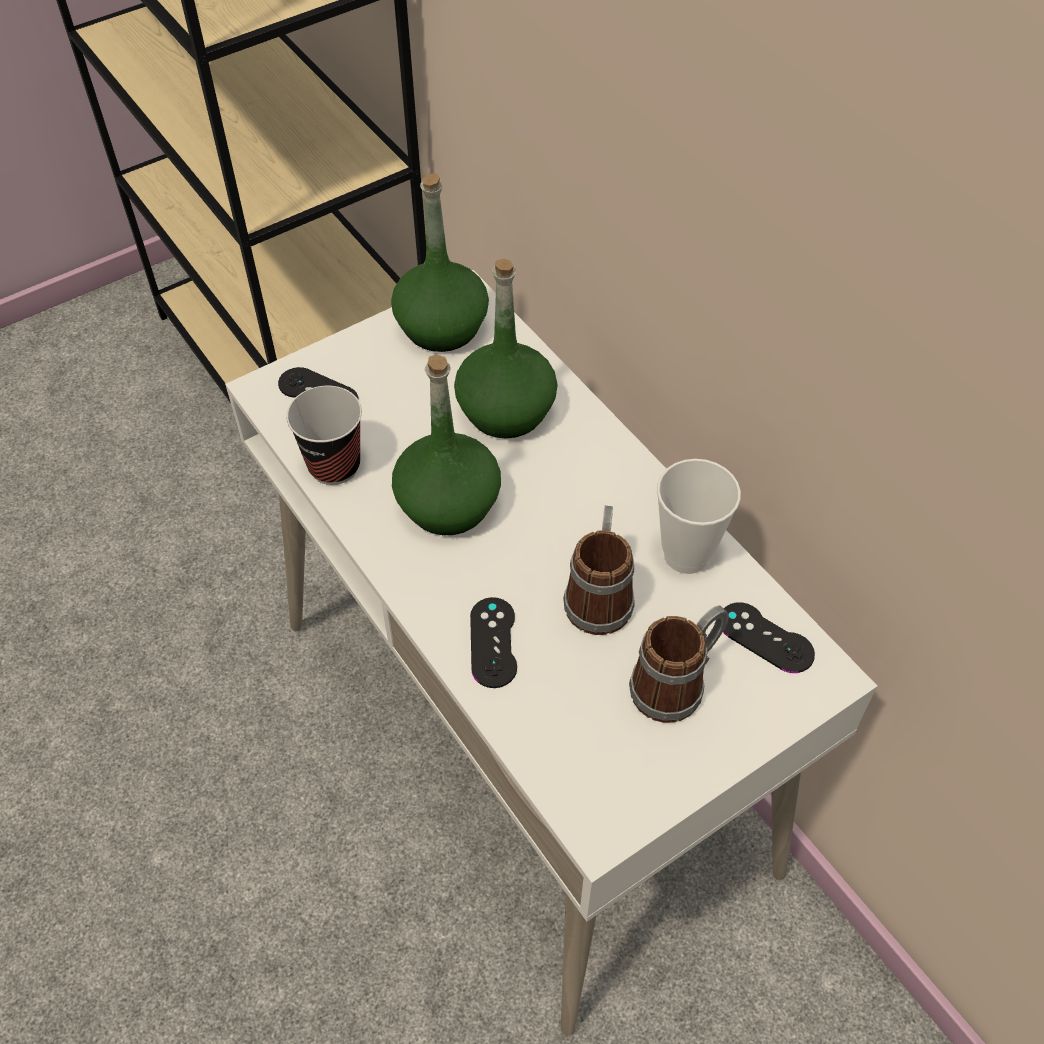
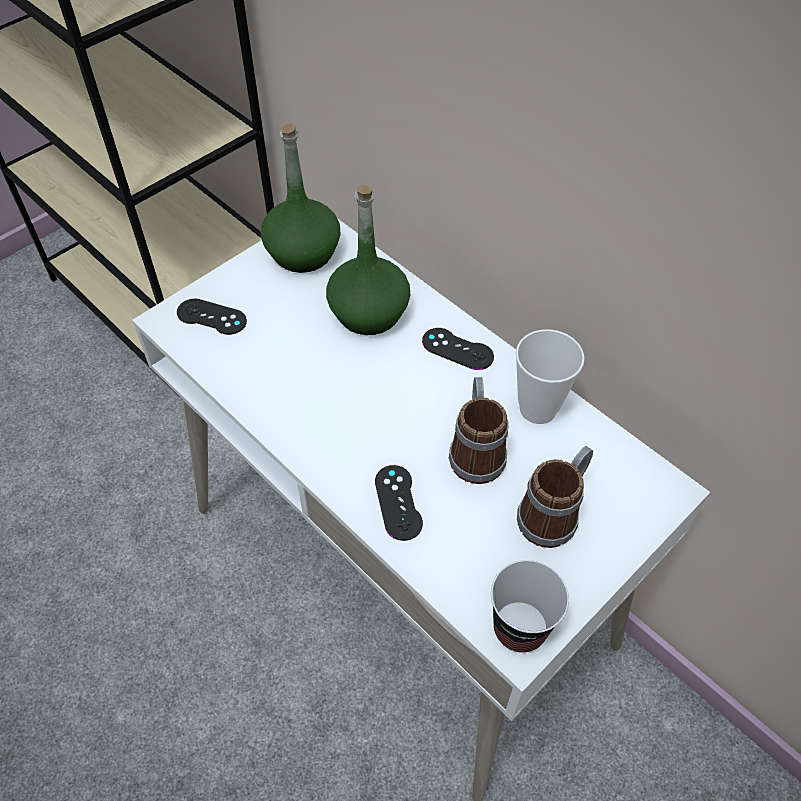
camera: 10 degrees left, 0 degrees up
cup [286,386,362,485] -> cup moved to [491,560,569,653]
green bottle [392,354,501,535] -> none
black game controller [723,602,815,673] -> black game controller moved to [422,328,494,370]

